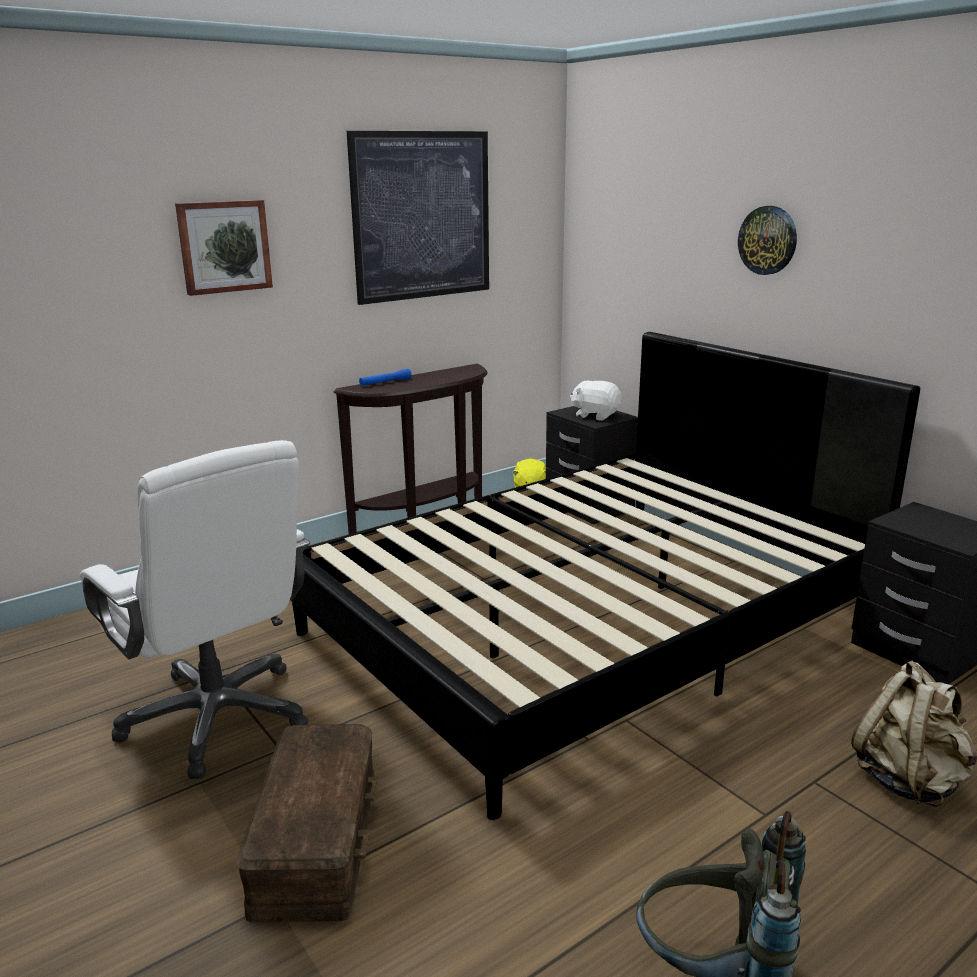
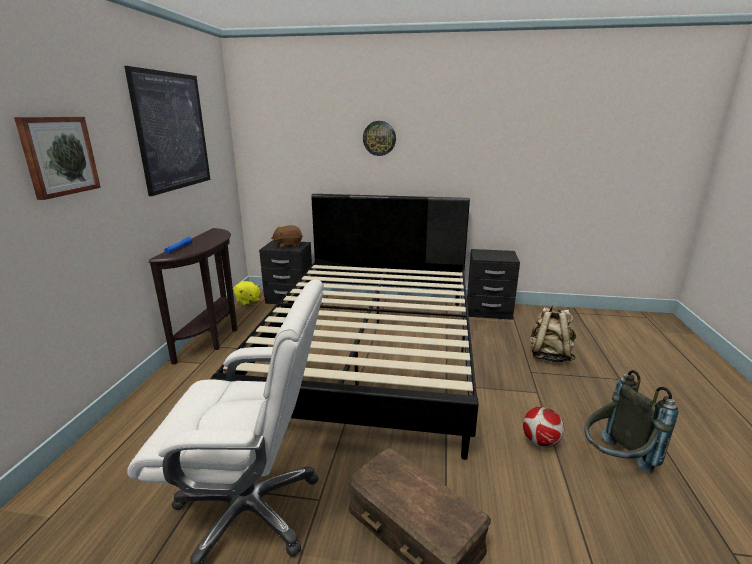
camera: 45 degrees left, 0 degrees up
white plush toy [570,380,622,421] -> brown plush toy [271,225,303,249]
none -> football [523,406,564,447]

